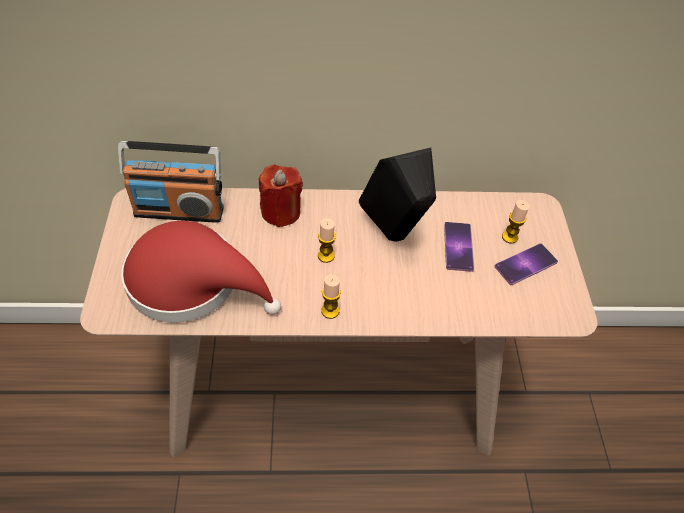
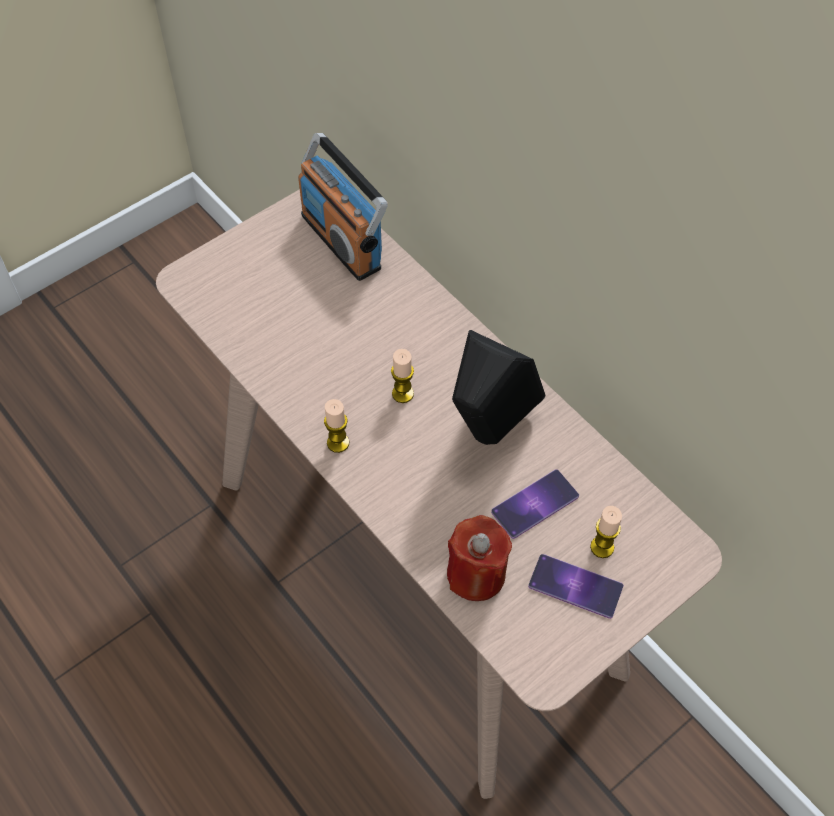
camera: 55 degrees right, 5 degrees up
red hat [121,221,281,323] -> none
red candle [259,165,303,227] -> red candle moved to [447,515,512,601]

